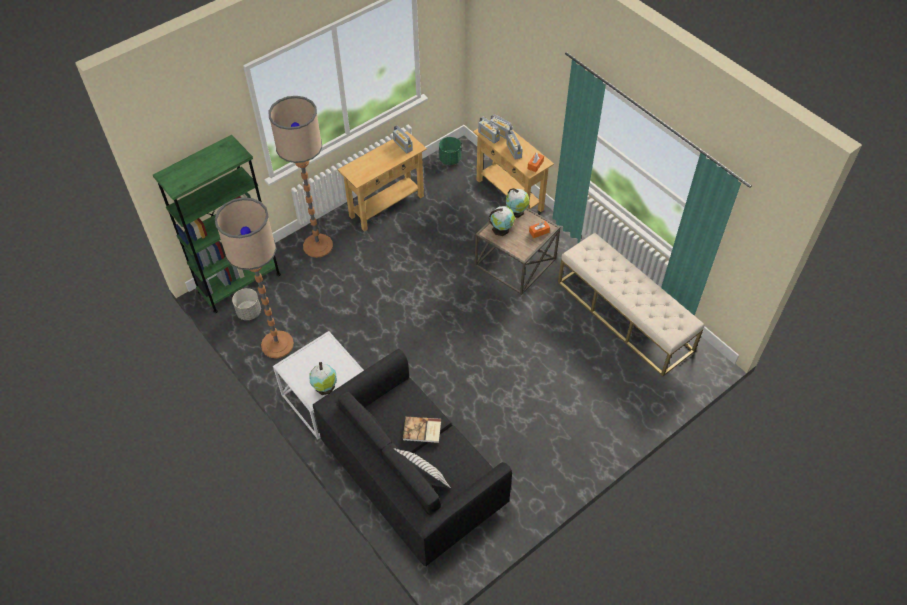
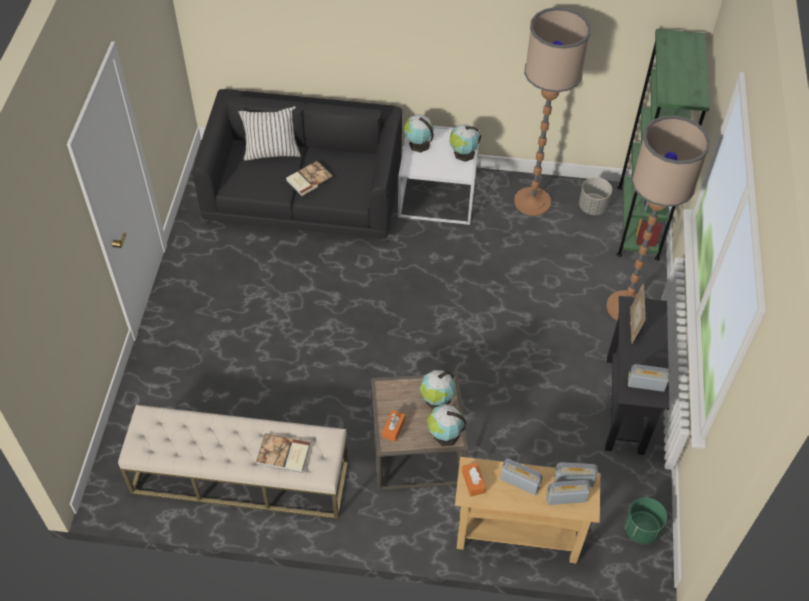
camera: 135 degrees right, 0 degrees up
beige console table [337,131,427,232] -> black console table [605,296,669,455]
none -> book [256,434,310,473]
none -> globe [449,124,481,162]
none -> picture frame [630,283,646,344]

